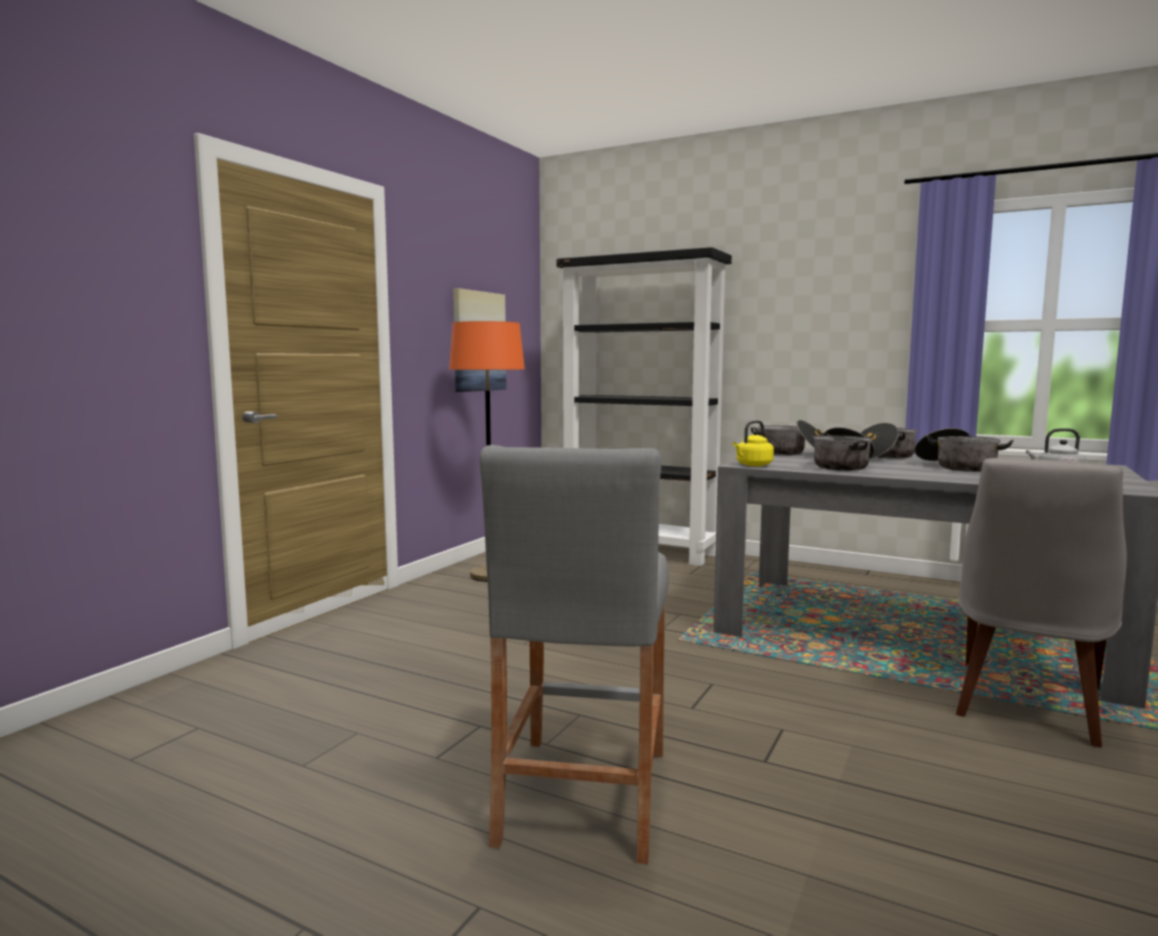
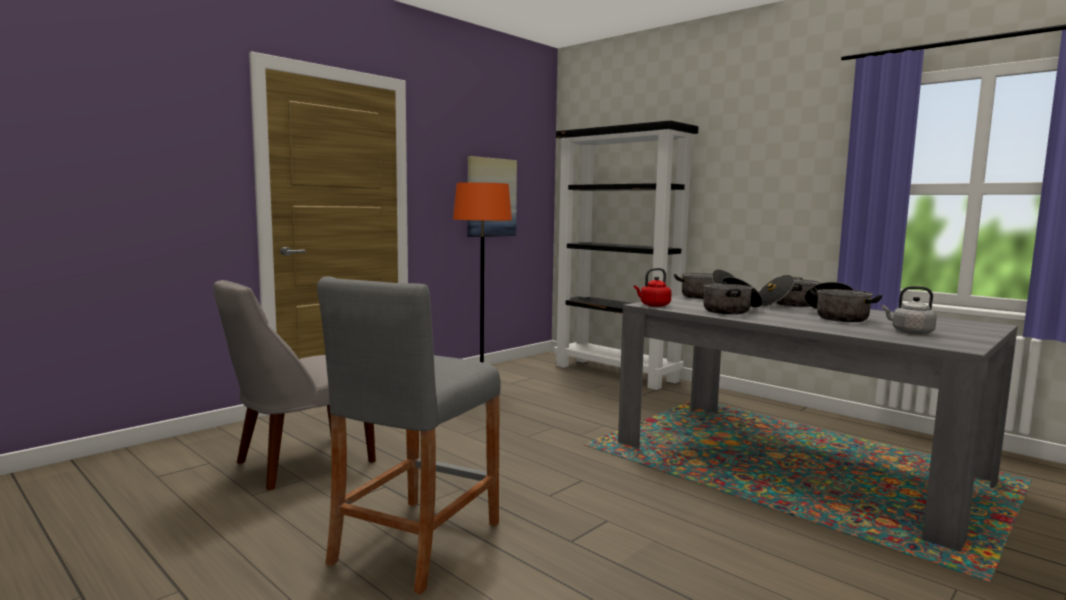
camera: 15 degrees right, 0 degrees up
yellow kettle [733,420,774,466] -> red kettle [634,268,672,307]
grey chair [956,458,1127,748] -> grey chair moved to [213,280,376,490]

